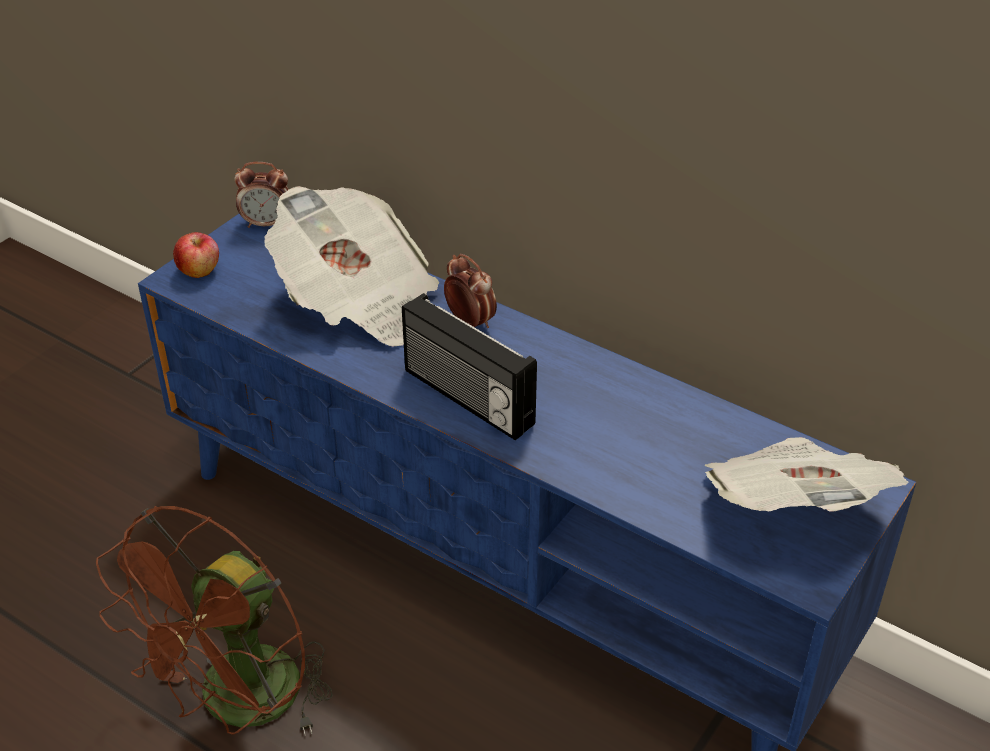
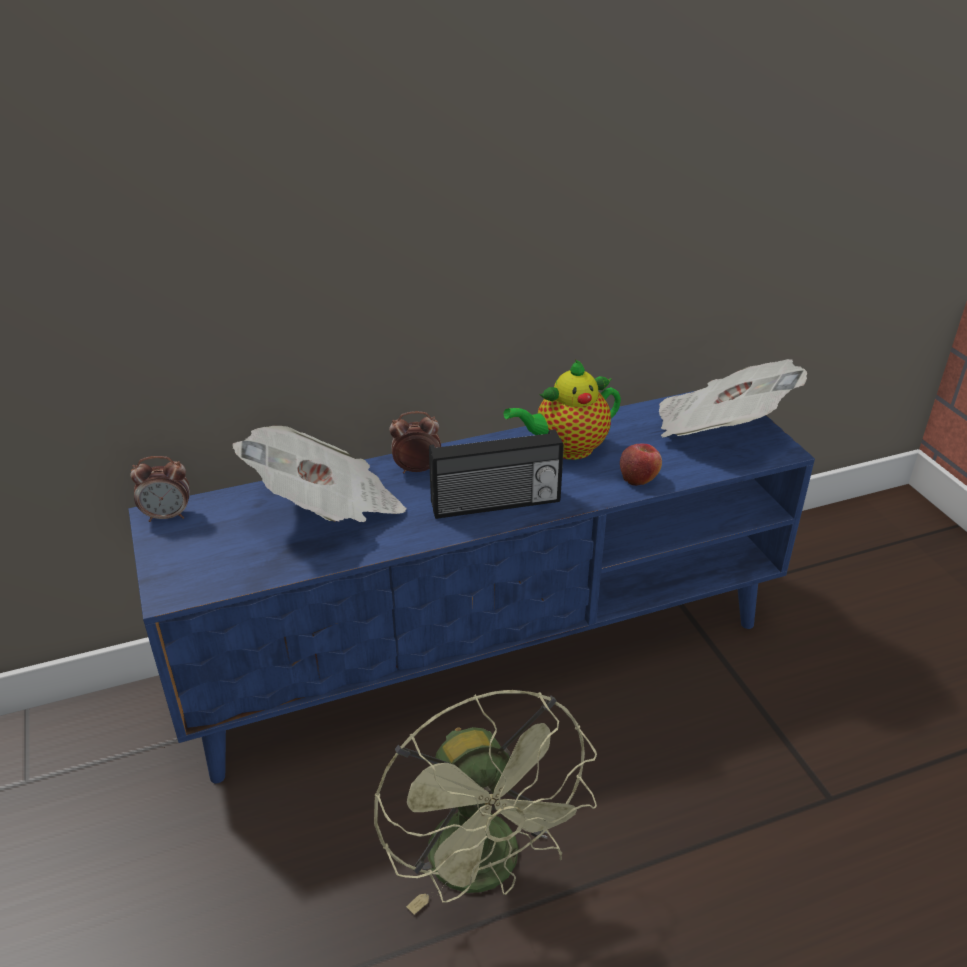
camera: 55 degrees left, 5 degrees down
brown fan [96,506,333,736] -> green fan [374,690,597,915]
apple [173,232,219,278] -> apple moved to [620,443,662,486]
alarm clock [235,162,288,228] -> alarm clock turned 45 degrees clockwise [131,456,190,522]
none -> teapot [503,359,621,460]

